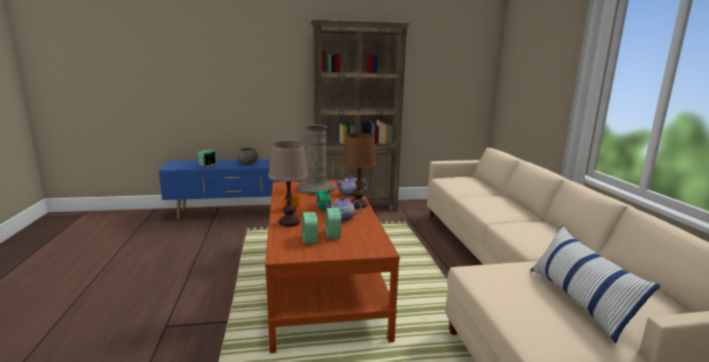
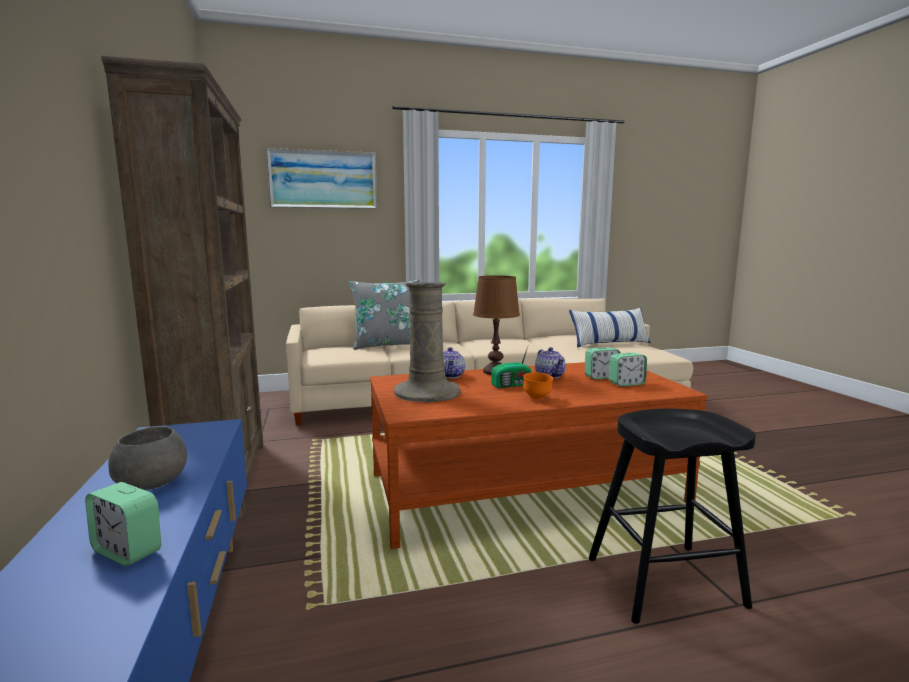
camera: 95 degrees left, 5 degrees down
brown table lamp [268,141,308,227] -> none
none -> picture [266,148,377,209]
none -> grey pillow [349,279,420,350]
none -> black stool [589,409,756,624]

